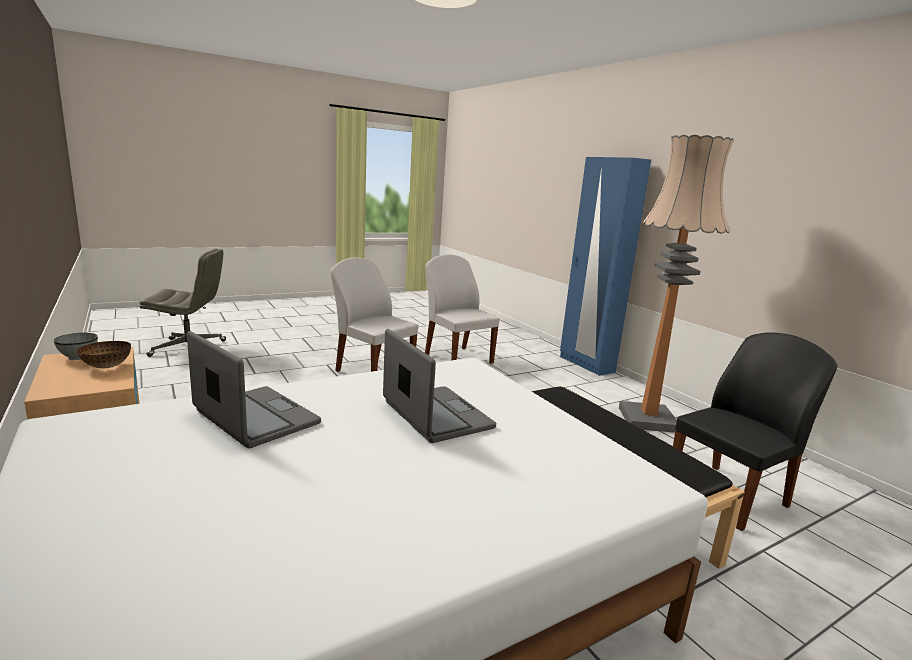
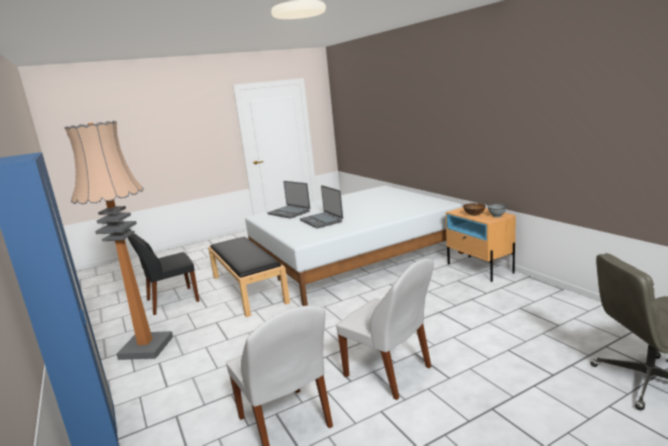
camera: 175 degrees left, 0 degrees up
laptop [187,331,321,448] -> laptop moved to [267,181,310,219]

